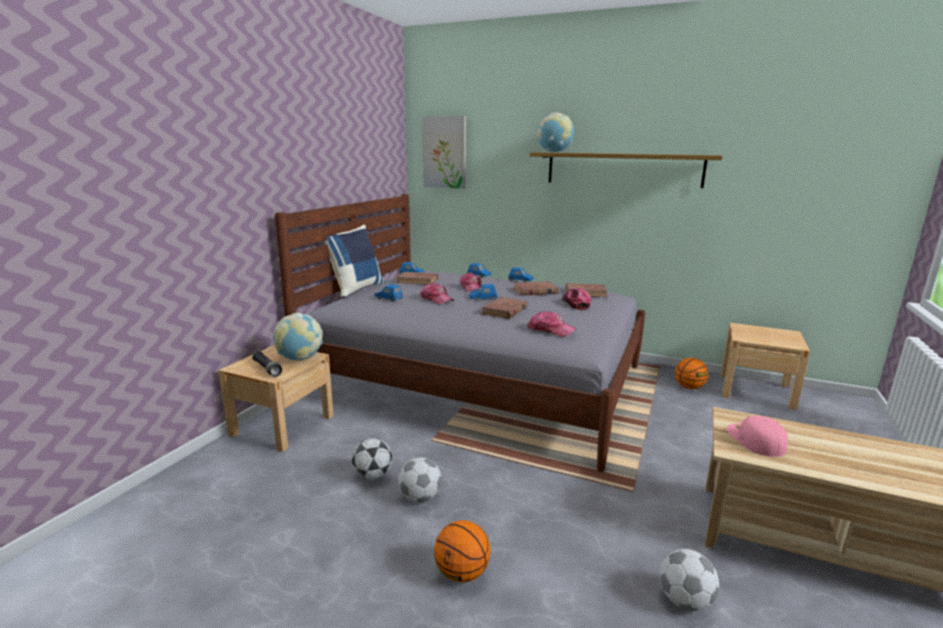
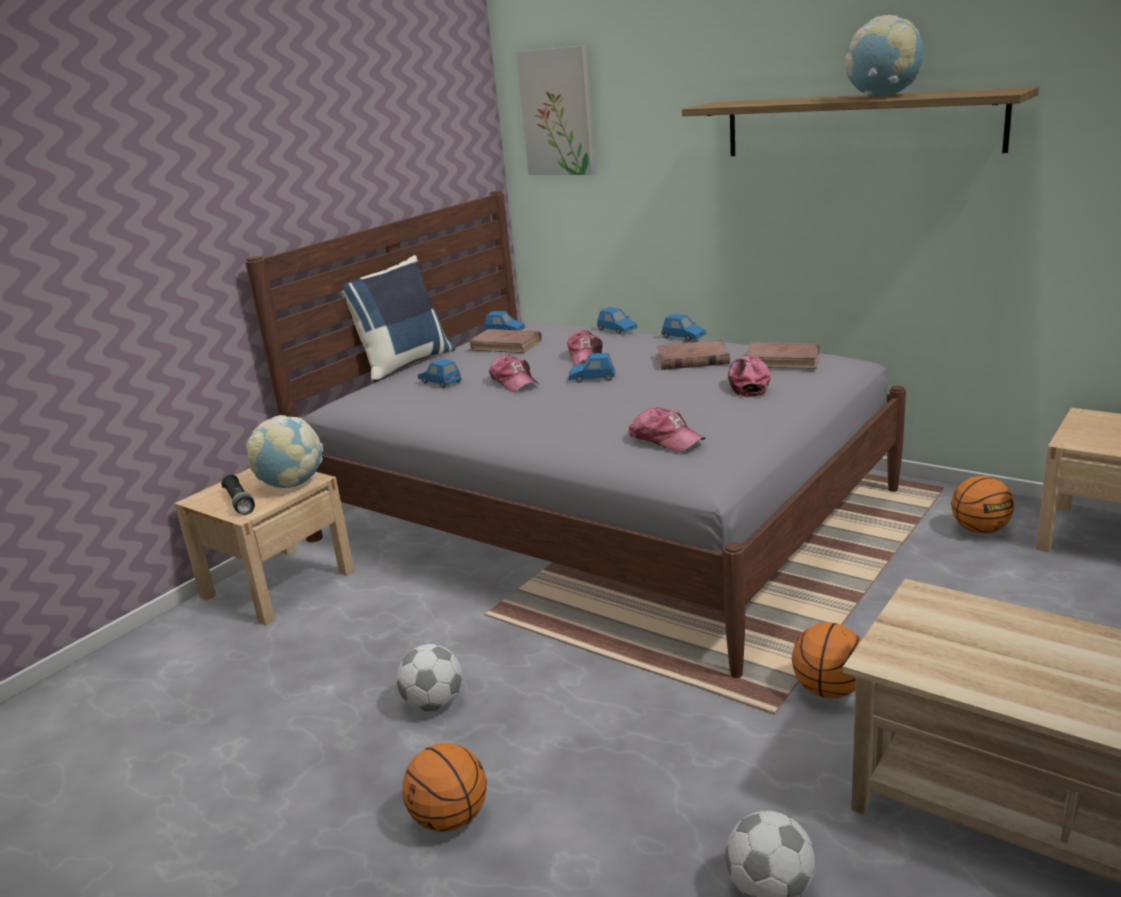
camera: 15 degrees right, 5 degrees up
football [352,438,392,480] -> none
brown book [480,297,528,319] -> none
globe [536,112,574,152] -> globe moved to [844,15,923,97]
pink cap [726,416,788,457] -> none
none -> basketball [791,622,861,699]

